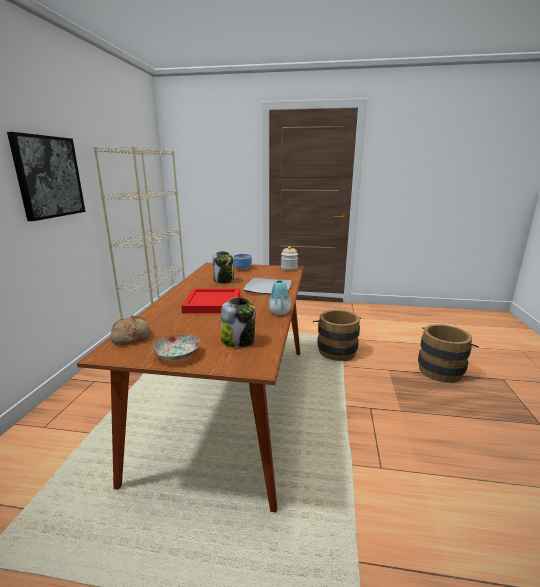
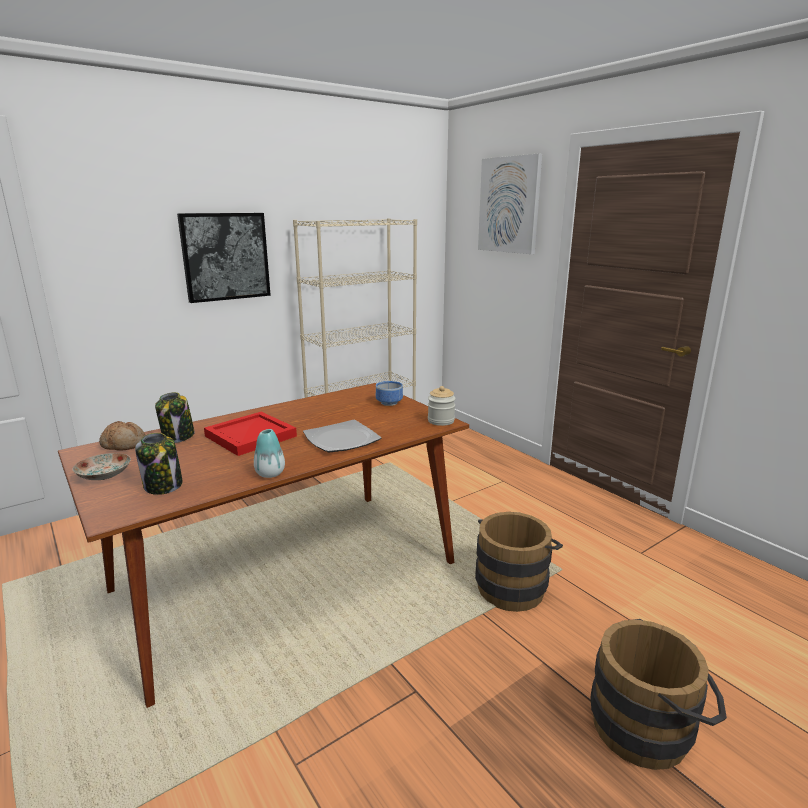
camera: 45 degrees right, 0 degrees up
jar [212,251,234,283] -> jar moved to [155,392,195,443]
none -> picture [478,153,542,254]

